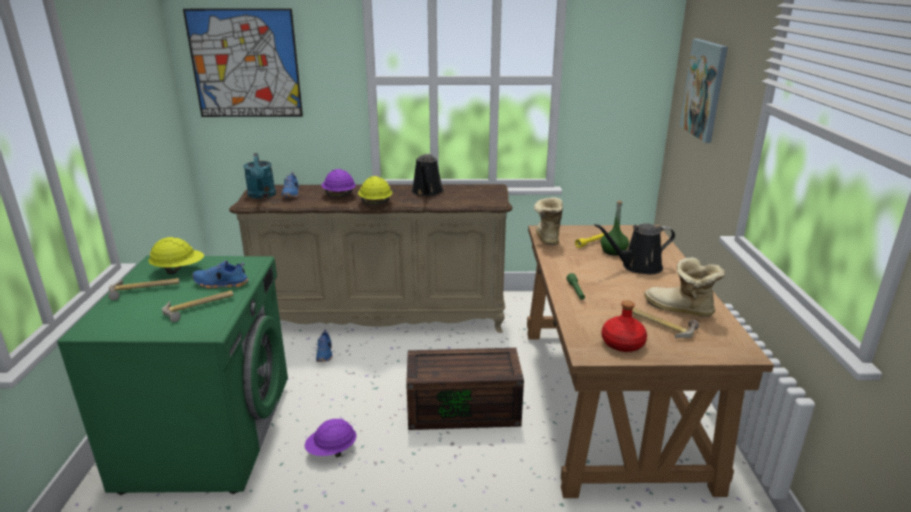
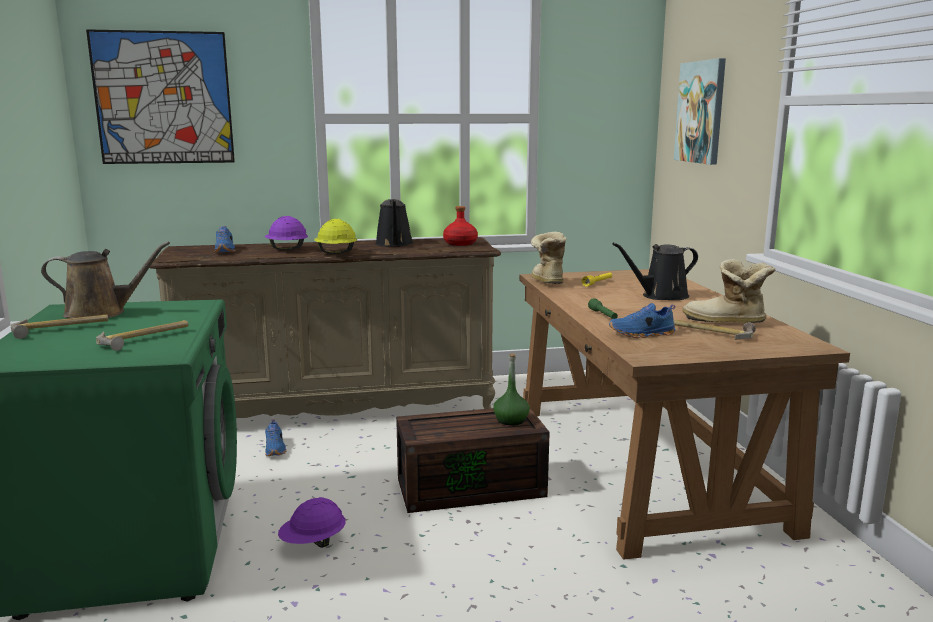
camera: 10 degrees left, 10 degrees down
yellow hard hat [148,237,204,274] -> brown watering can [41,241,170,319]
blue shoe [192,260,249,289] -> blue shoe moved to [609,303,676,338]
turquoise watering can [244,153,276,199] -> none
green bottle [600,201,629,256] -> green bottle moved to [493,353,530,425]
red bottle [601,300,647,352] -> red bottle moved to [443,206,478,246]

